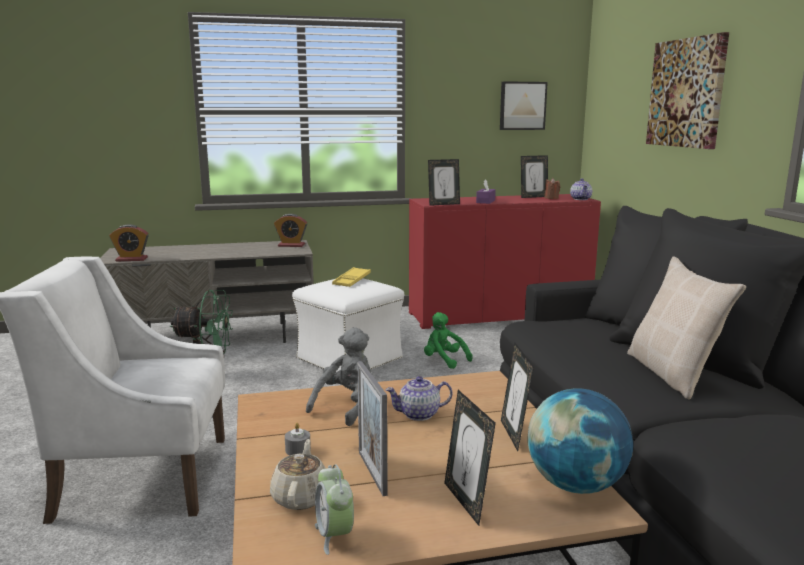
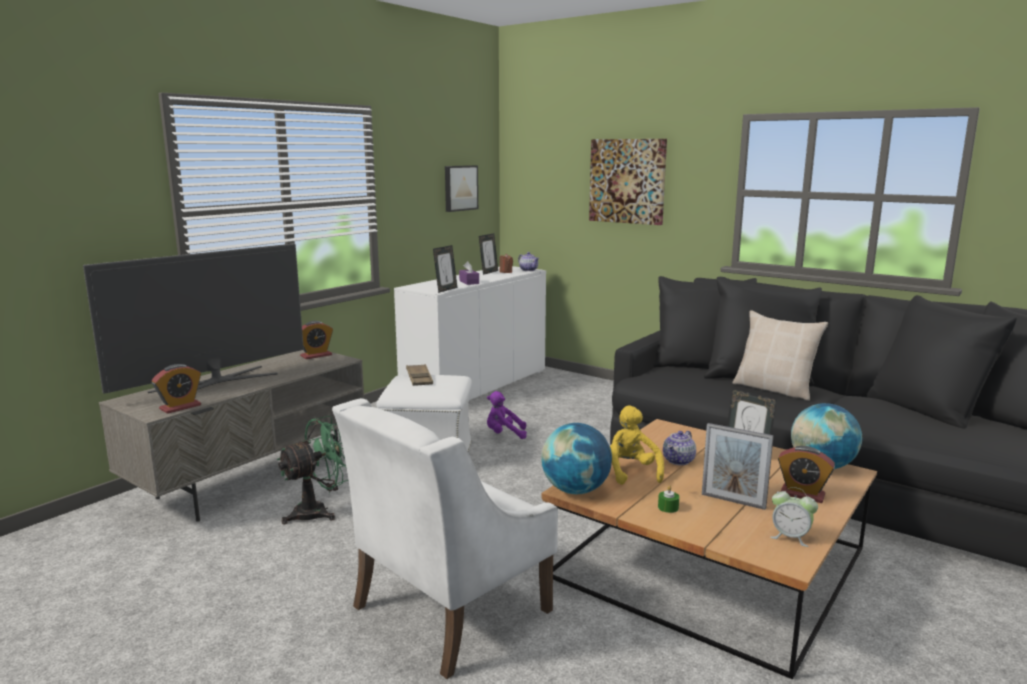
camera: 40 degrees left, 0 degrees up
beige teapot [270,439,326,510] -> none
grey candle [285,423,311,456] -> green candle [658,485,679,513]
grey plush toy [306,327,372,426] -> yellow plush toy [610,406,664,485]
yellow tray [332,267,371,287] -> brown tray [406,364,433,386]
red cabinet [409,194,601,329] -> white cabinet [394,266,546,400]
green plush toy [424,312,473,369] -> purple plush toy [487,391,527,439]
picture frame [444,390,496,526] -> alarm clock [778,446,835,503]
none -> television [83,243,304,394]
none -> globe [541,423,612,494]

